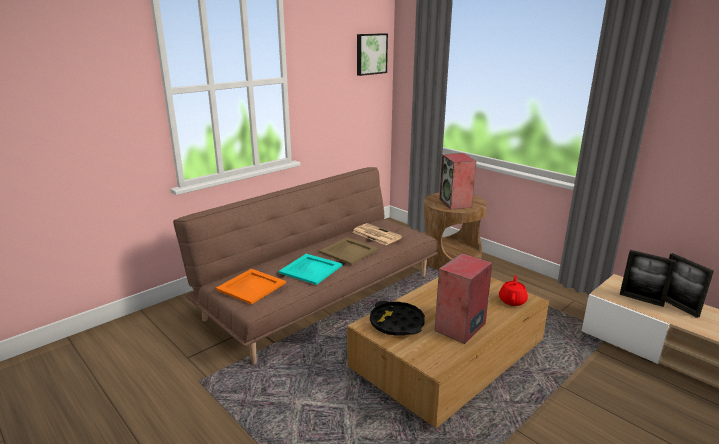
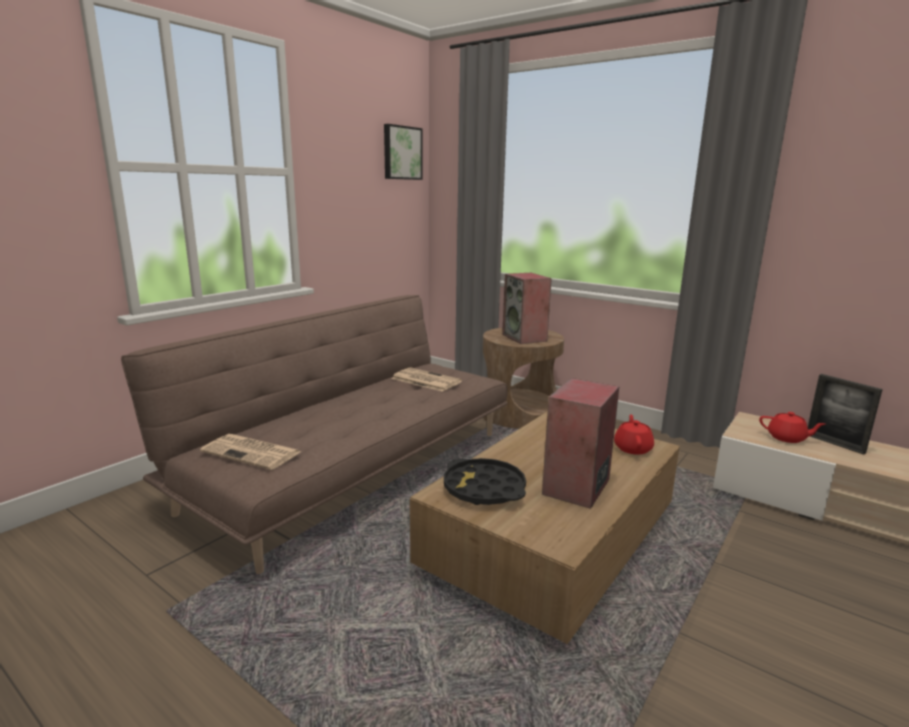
camera: 10 degrees left, 5 degrees down
orange tray [216,269,286,305] -> newspaper [200,434,301,470]
turquoise tray [279,254,342,285] -> none
beige tray [319,237,379,265] -> none
picture frame [620,250,676,307] -> red teapot [759,412,825,443]

